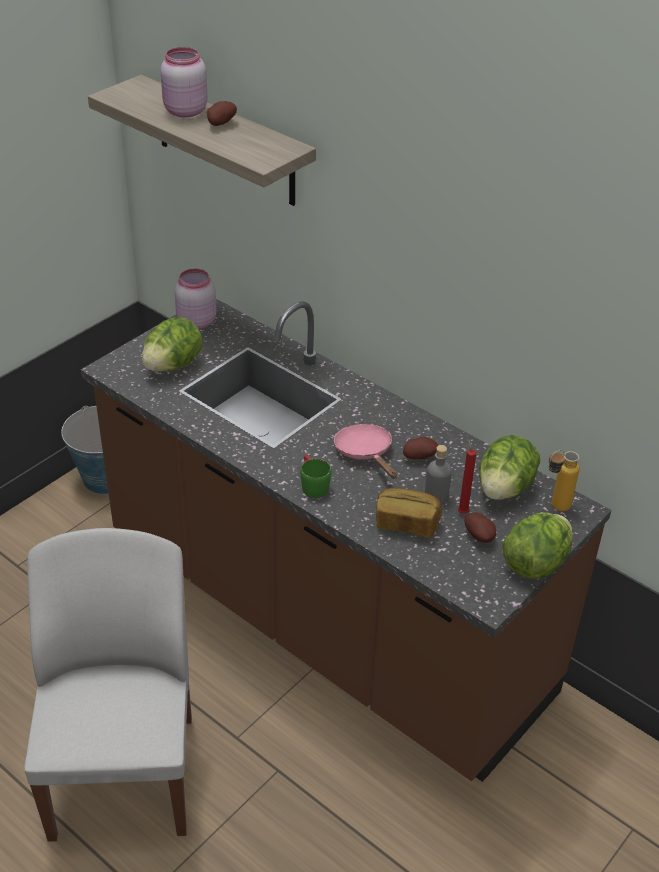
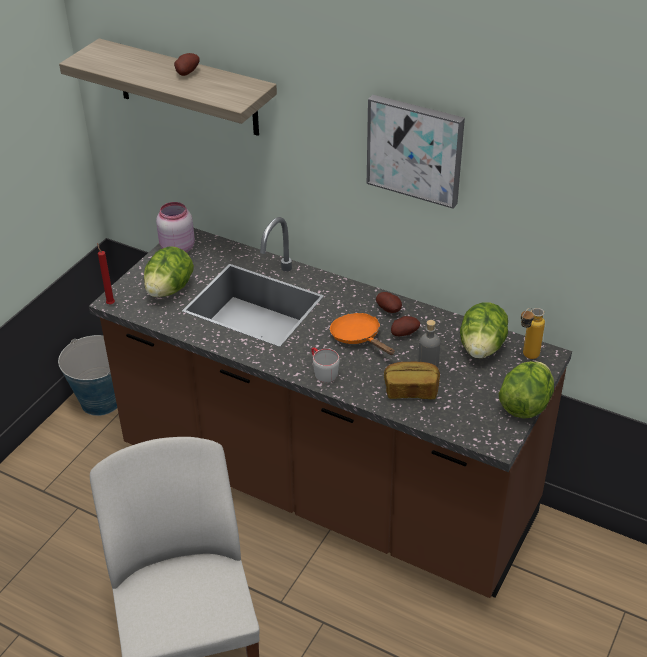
camera: 10 degrees left, 0 degrees up
pink jar [160,47,208,118] -> none
green mug [300,455,332,498] -> grey mug [311,347,340,383]
pink frying pan [334,424,398,479] -> orange frying pan [330,313,395,355]
red candle [458,438,476,514] -> red candle moved to [97,243,115,304]
potato [465,513,496,543] -> potato moved to [376,292,402,313]
none -> picture [367,95,465,209]

